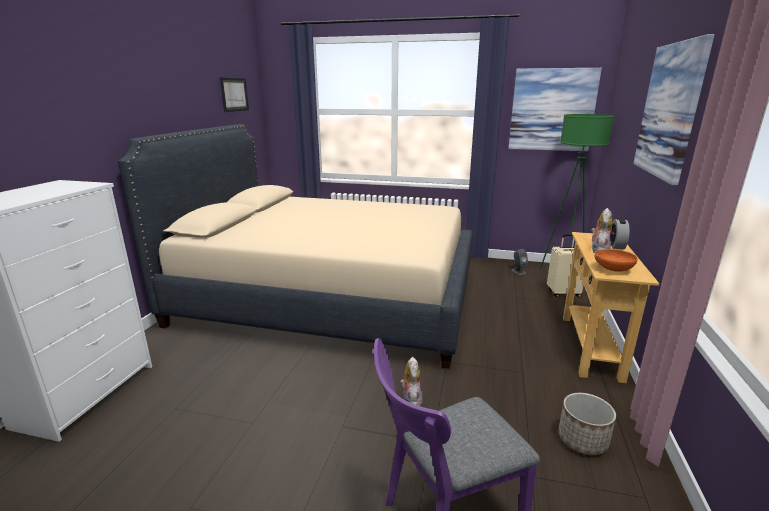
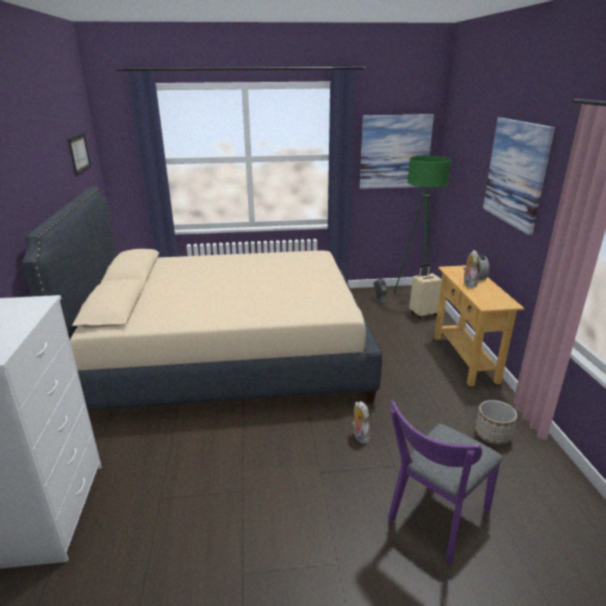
camera: 20 degrees left, 5 degrees up
orange bowl [595,249,638,272] -> none

